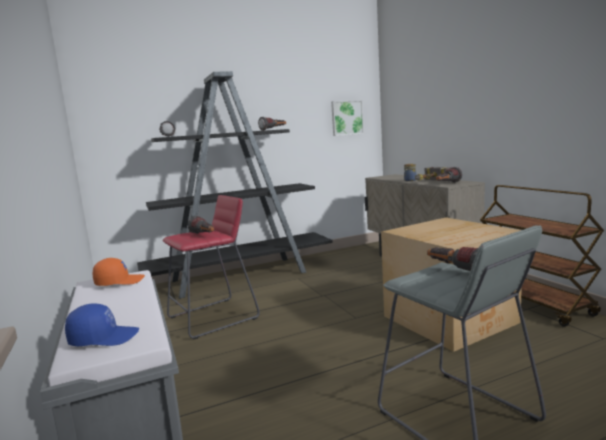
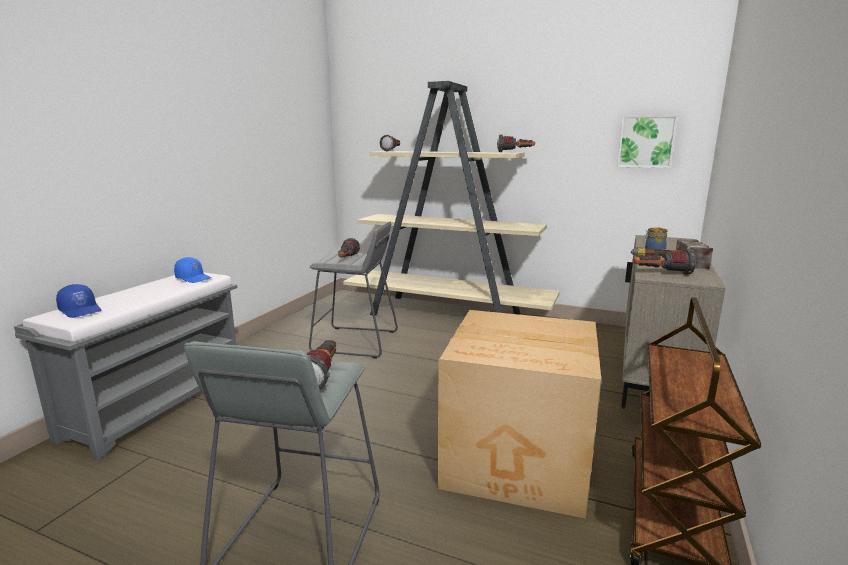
camera: 45 degrees right, 5 degrees up
orange cap [92,258,145,286] -> blue cap [174,257,212,283]
black bookcase [137,71,333,299] -> beige bookcase [343,81,560,315]
red stool [162,195,260,339] -> grey stool [309,222,398,359]

